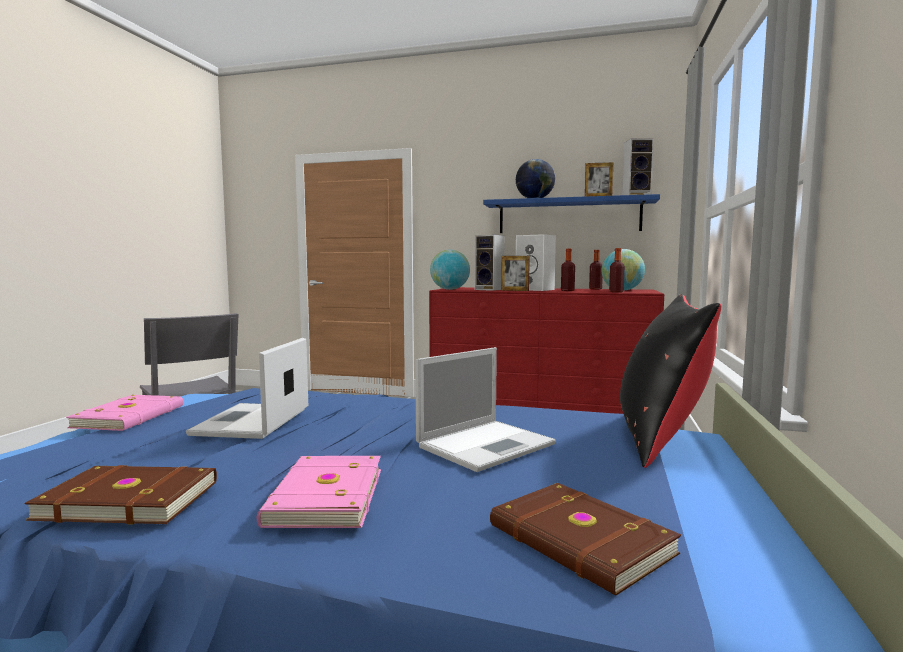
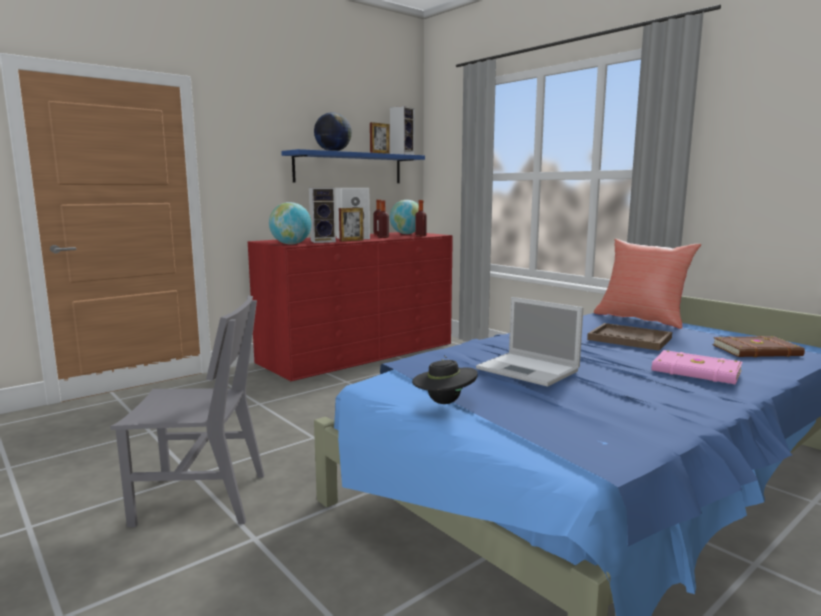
camera: 55 degrees left, 5 degrees up
brown book [24,465,217,524] -> none
pink book [66,395,183,431] -> black hat [412,355,478,404]
laptop [415,347,556,472] -> brown tray [587,323,672,351]
black pillow [620,294,721,468] -> red pillow [594,239,701,329]

